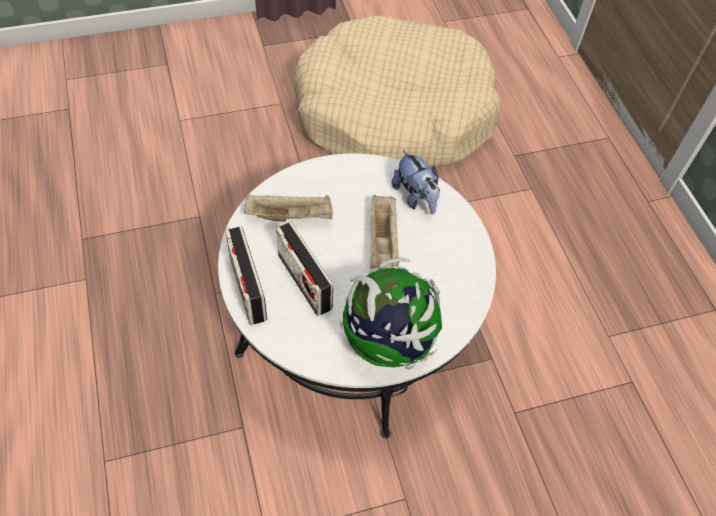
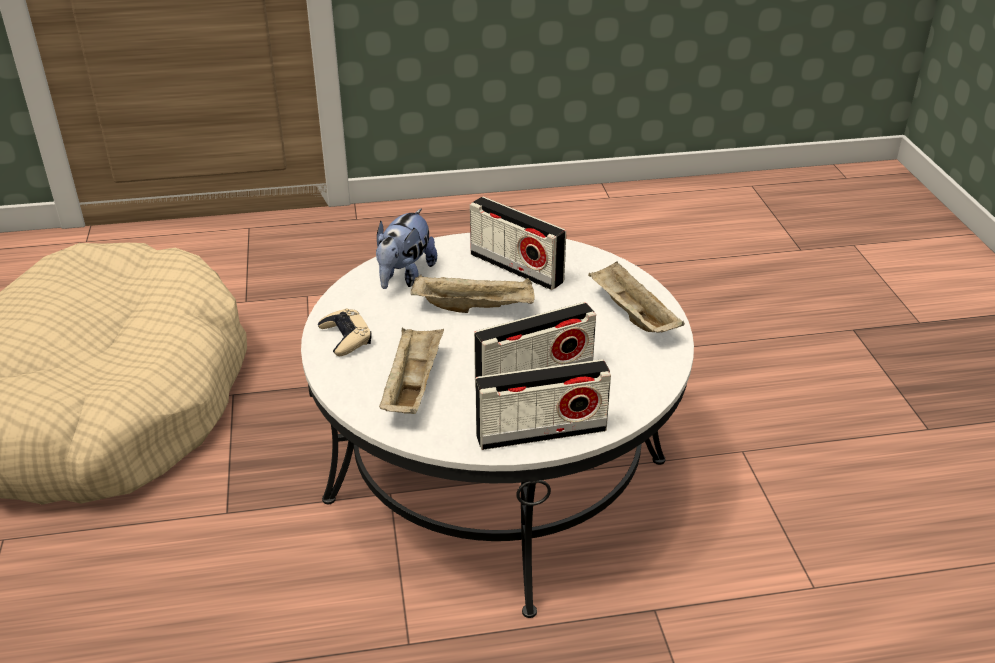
camera: 80 degrees left, 20 degrees down
globe [340,258,442,370] -> beige tray [588,261,685,333]
plush toy [392,149,440,215] -> plush toy turned 135 degrees clockwise [376,208,437,289]
none -> beige game controller [318,309,372,356]
none -> radio [470,197,566,290]

